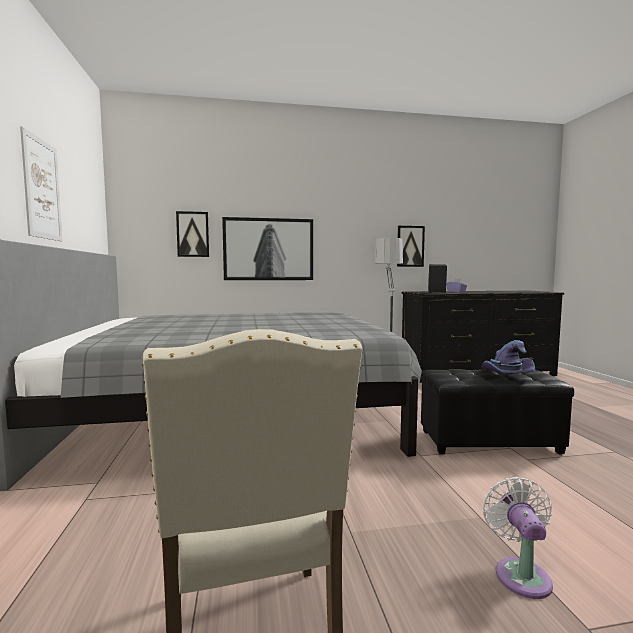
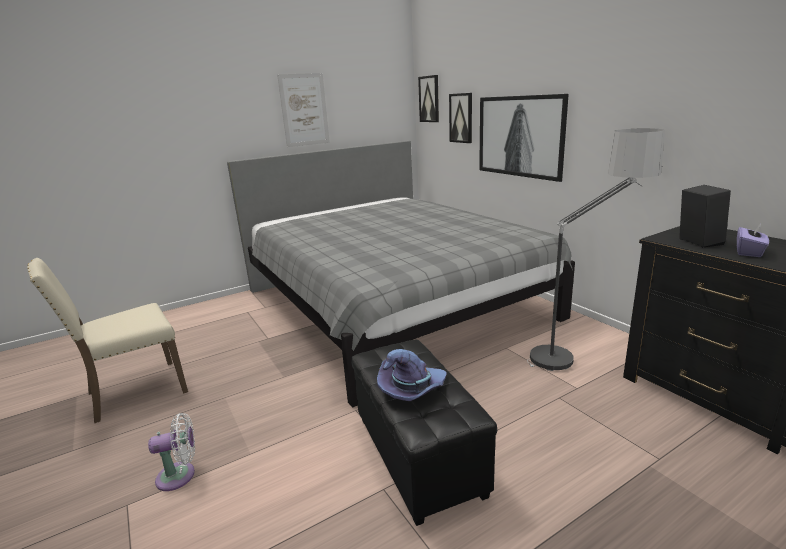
camera: 70 degrees right, 15 degrees up
picture [397,226,425,267] -> picture moved to [418,75,439,122]

